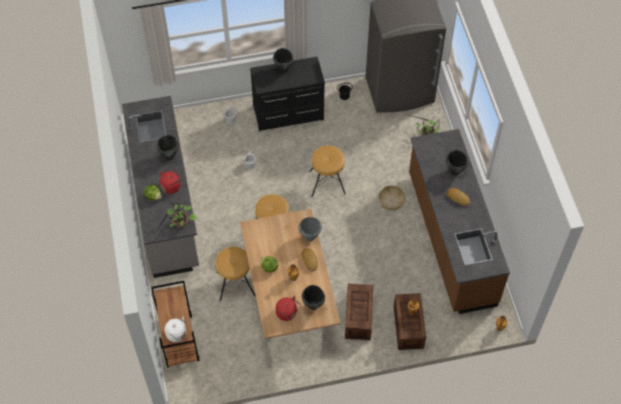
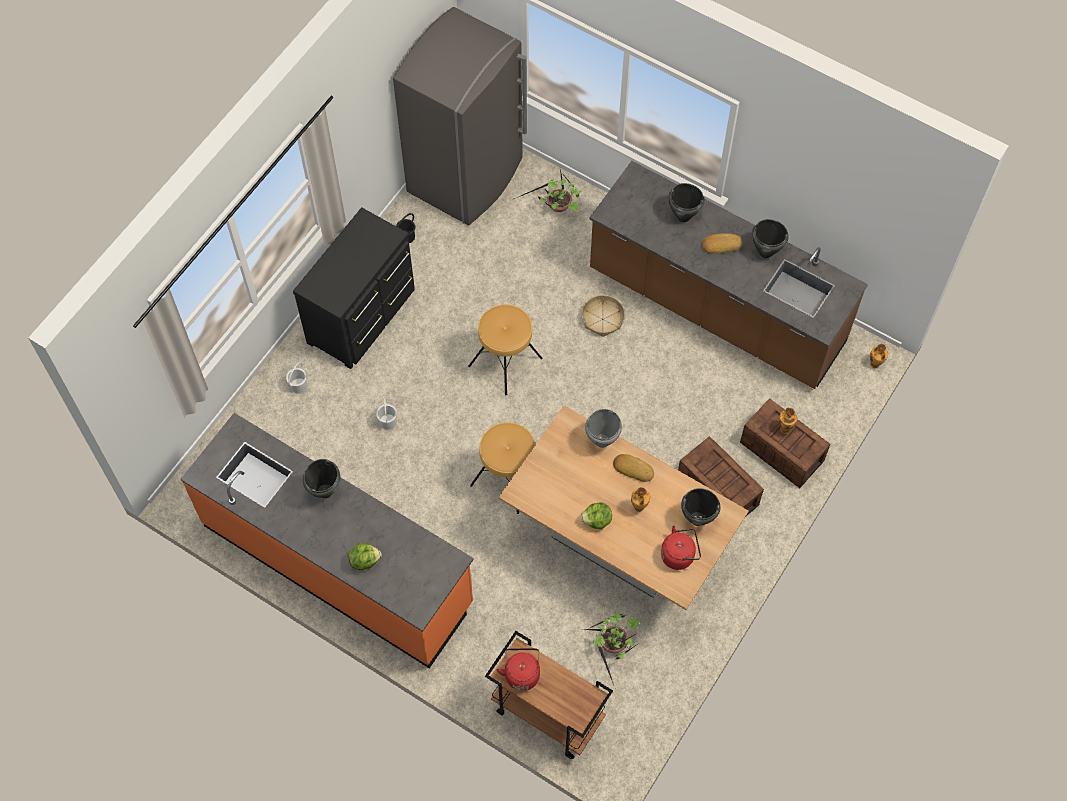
camera: 45 degrees left, 5 degrees up
grey counter [122,96,199,278] -> orange counter [181,413,474,668]
potted plant [153,201,197,236] -> potted plant moved to [582,611,639,685]
red kettle [160,167,183,194] -> red kettle moved to [497,648,540,691]
white kettle [165,316,190,342] -> none
brown stool [216,247,255,301] -> none
black cooking pot [273,48,294,73] -> black cooking pot moved to [752,219,789,258]

